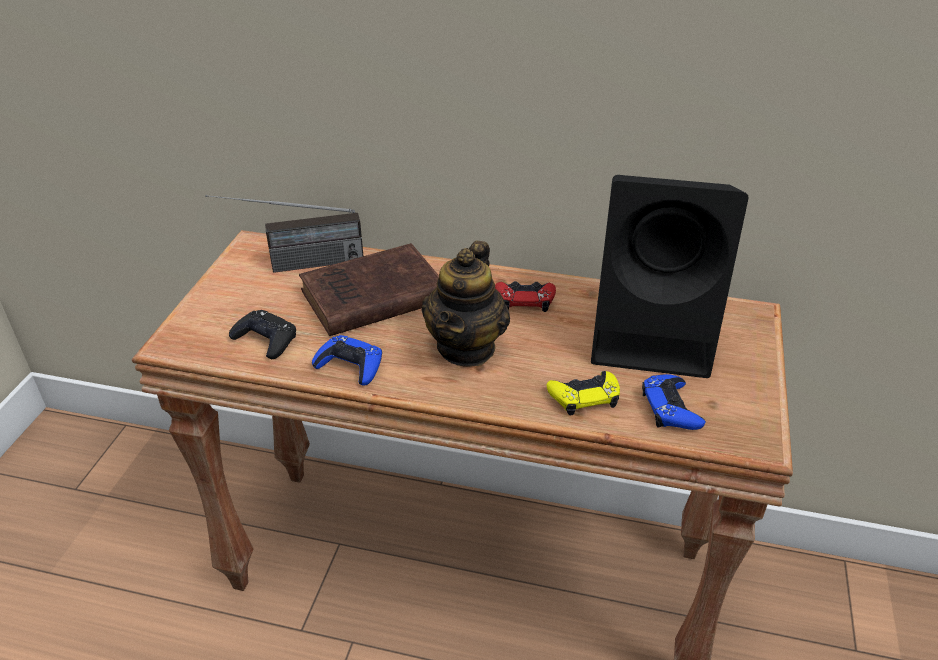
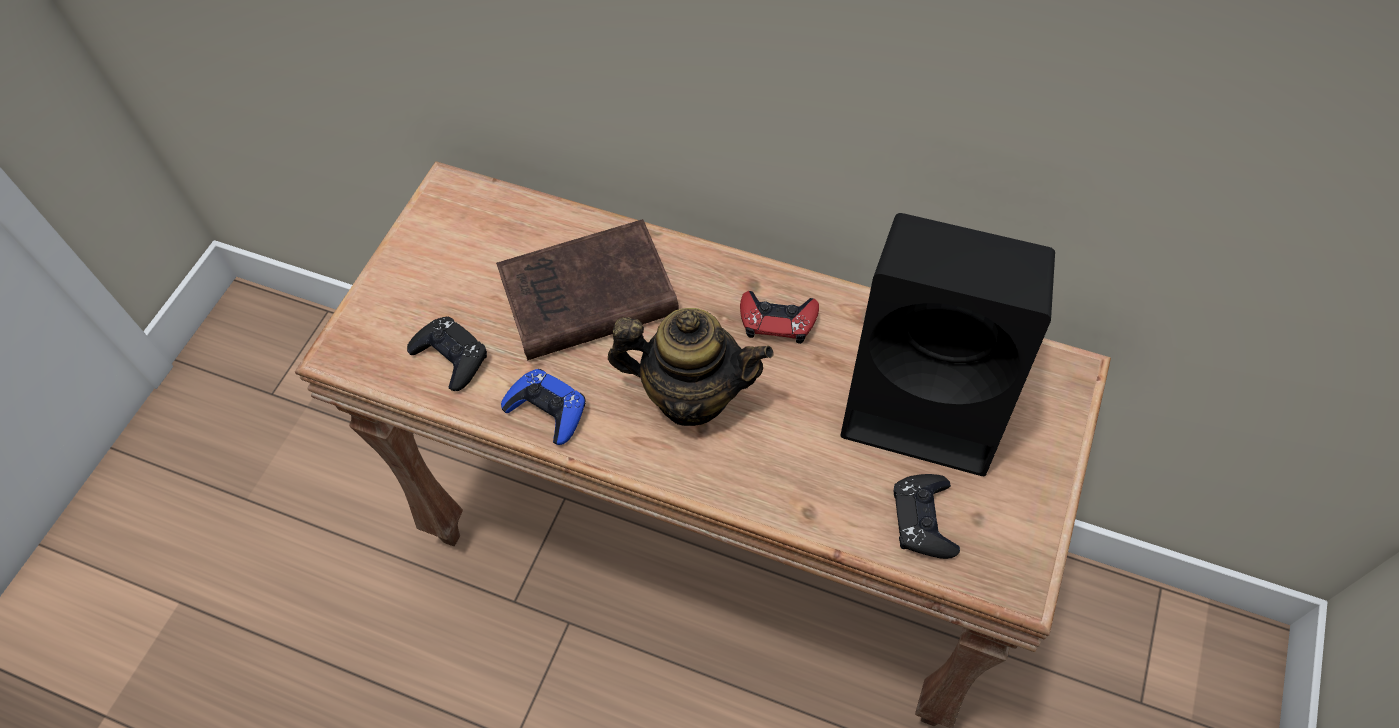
camera: 10 degrees right, 20 degrees up
radio [206,195,363,273] -> none
teapot [421,240,510,367] -> teapot turned 105 degrees counterclockwise [608,308,773,426]
yellow game controller [547,371,620,415] -> none
blue game controller [642,374,706,430] -> black game controller [894,474,960,559]

